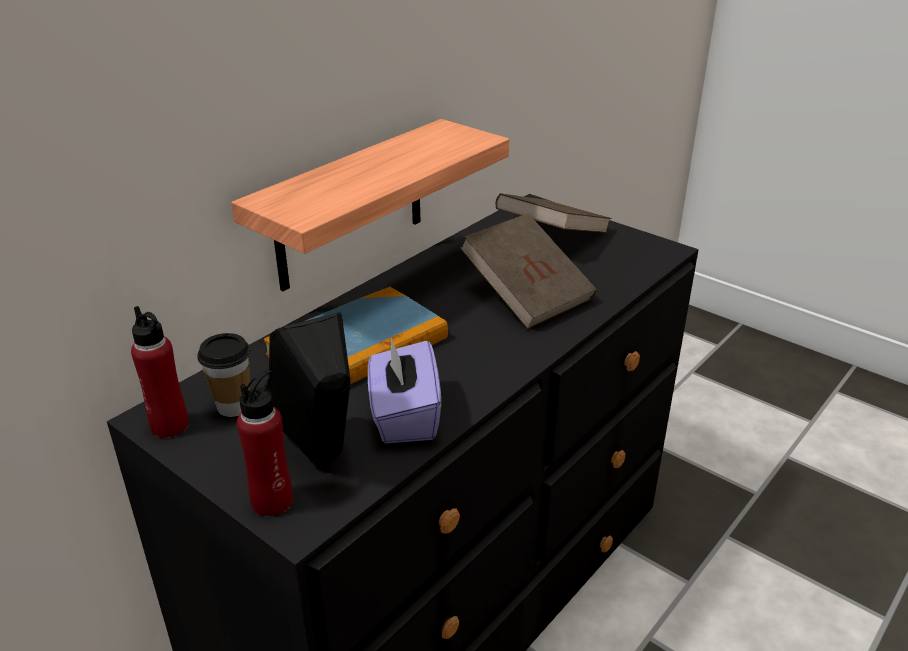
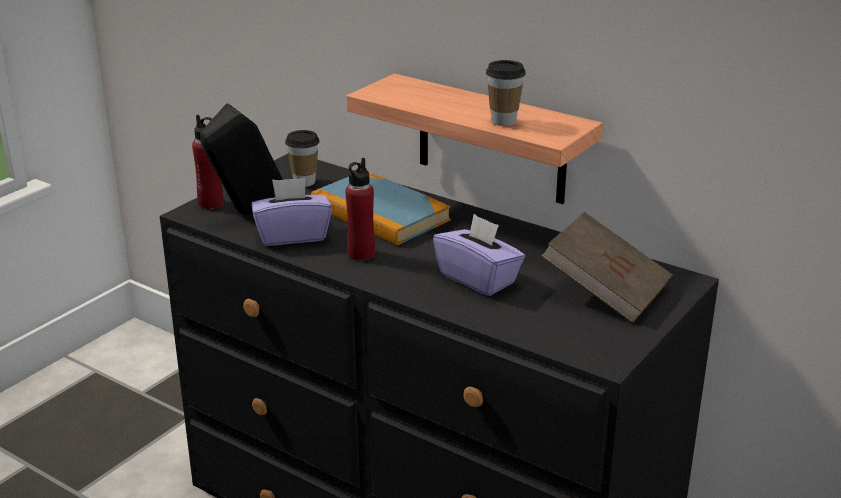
camera: 85 degrees right, 5 degrees down
red bottle [131,306,189,438] -> red bottle moved to [345,158,375,261]
brown book [460,213,597,329] -> purple tissue box [433,214,525,296]
none -> cup [486,60,526,126]

